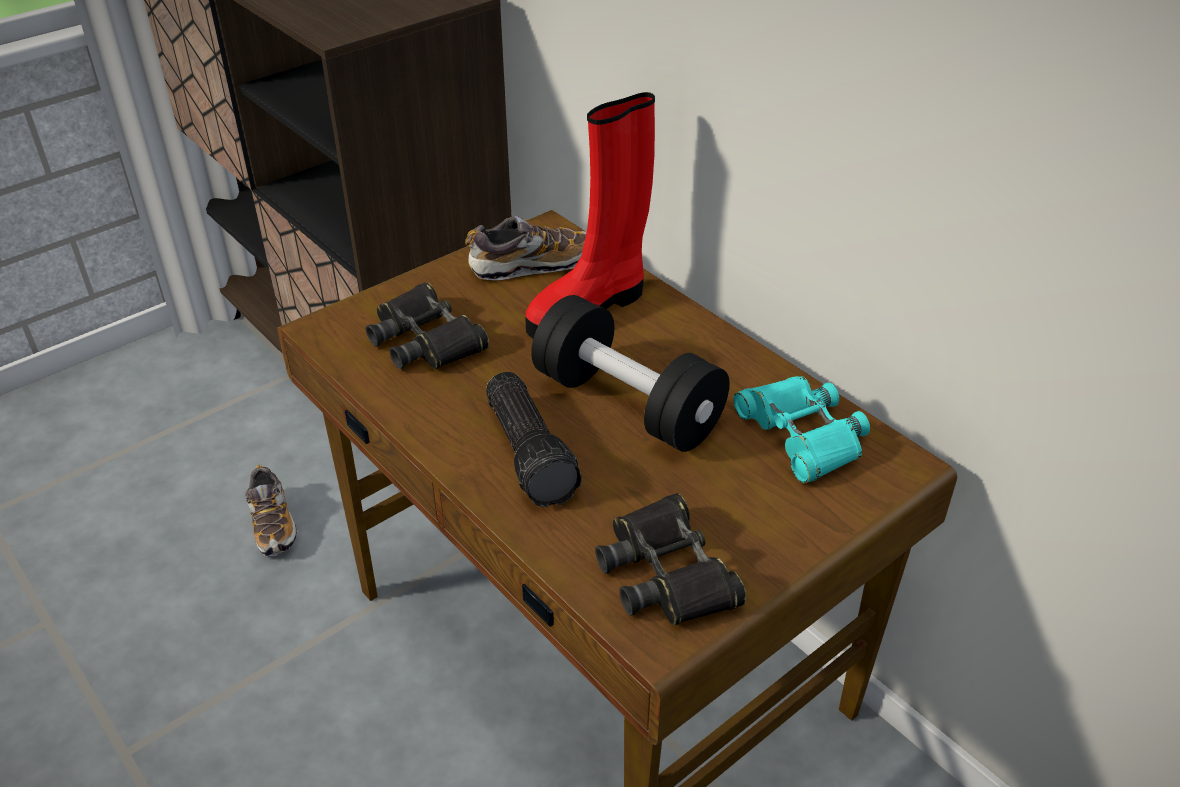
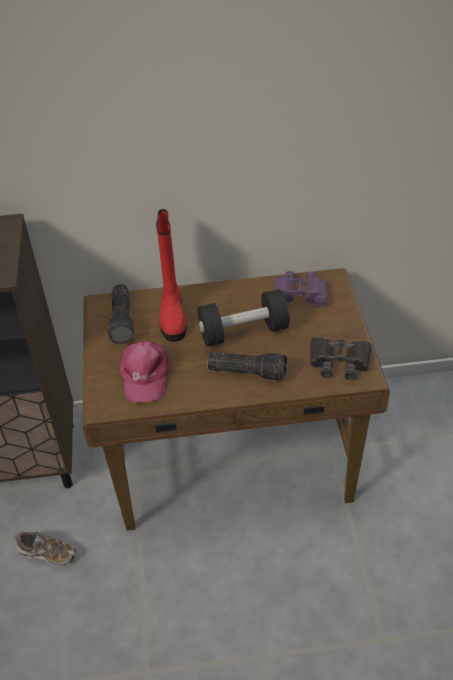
camera: 55 degrees left, 5 degrees up
black binoculars [366,282,489,369] -> pink cap [119,341,171,403]
shoe [465,216,586,280] -> flashlight [108,284,134,344]
turquoise binoculars [733,376,870,484] -> purple binoculars [273,271,328,307]

